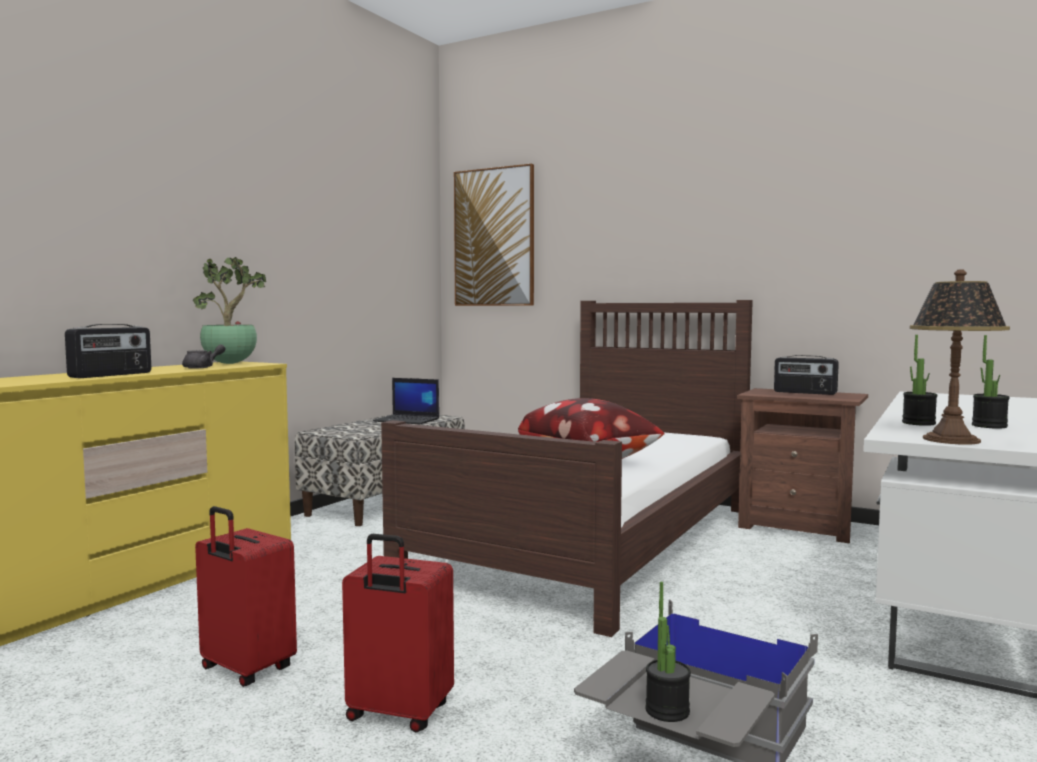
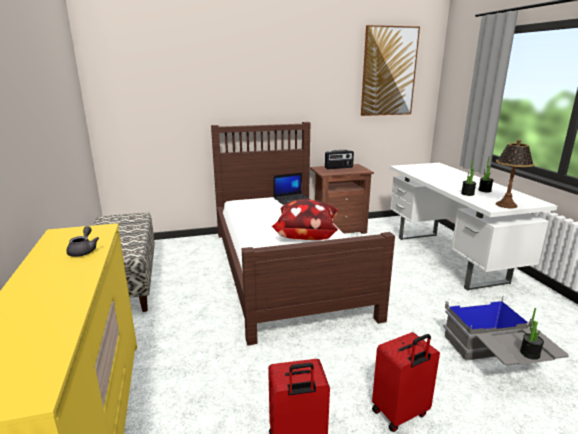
camera: 45 degrees left, 15 degrees up
radio [65,324,151,378] -> none
potted plant [193,257,266,364] -> none
laptop [373,378,439,424] -> laptop moved to [273,173,311,205]
picture [454,164,534,306] -> picture moved to [361,25,420,116]

